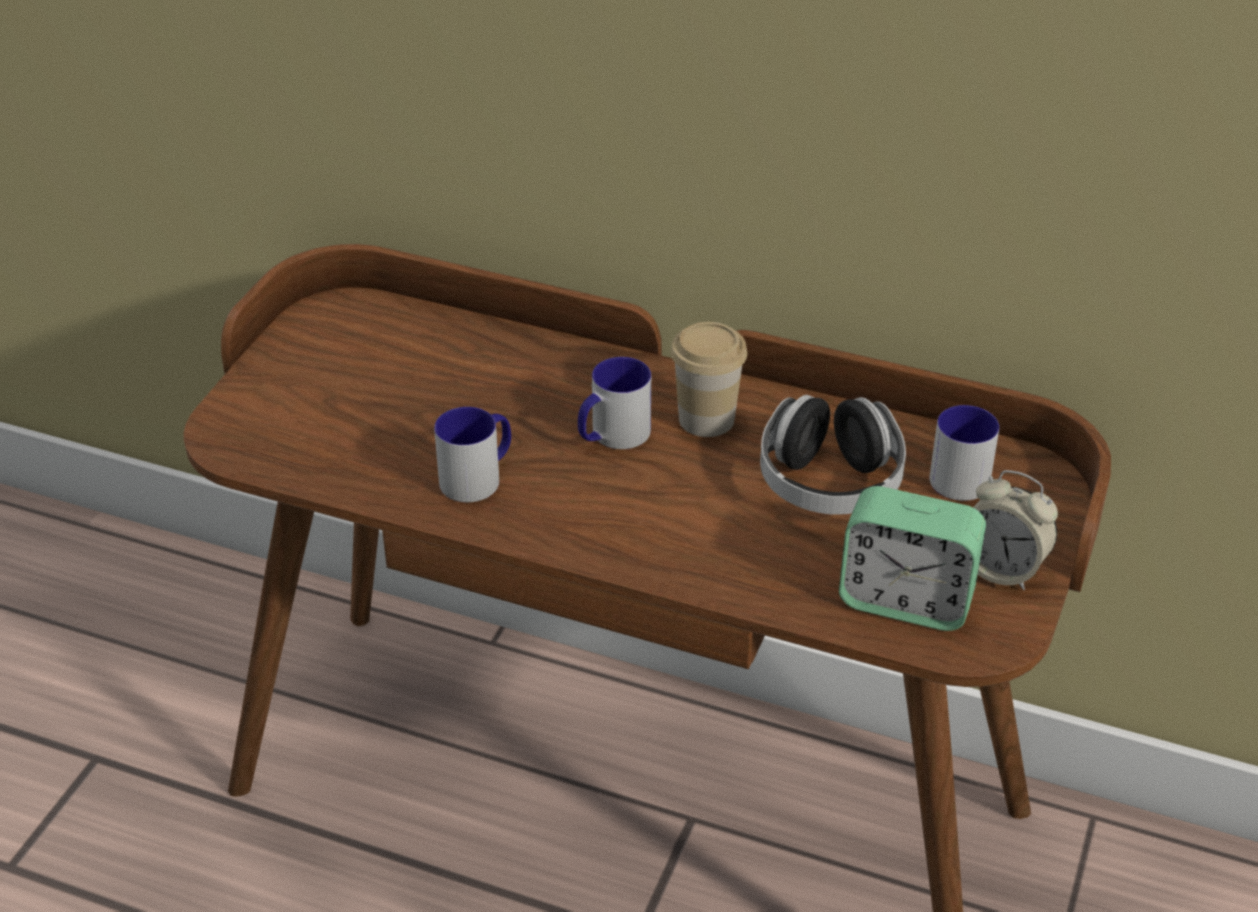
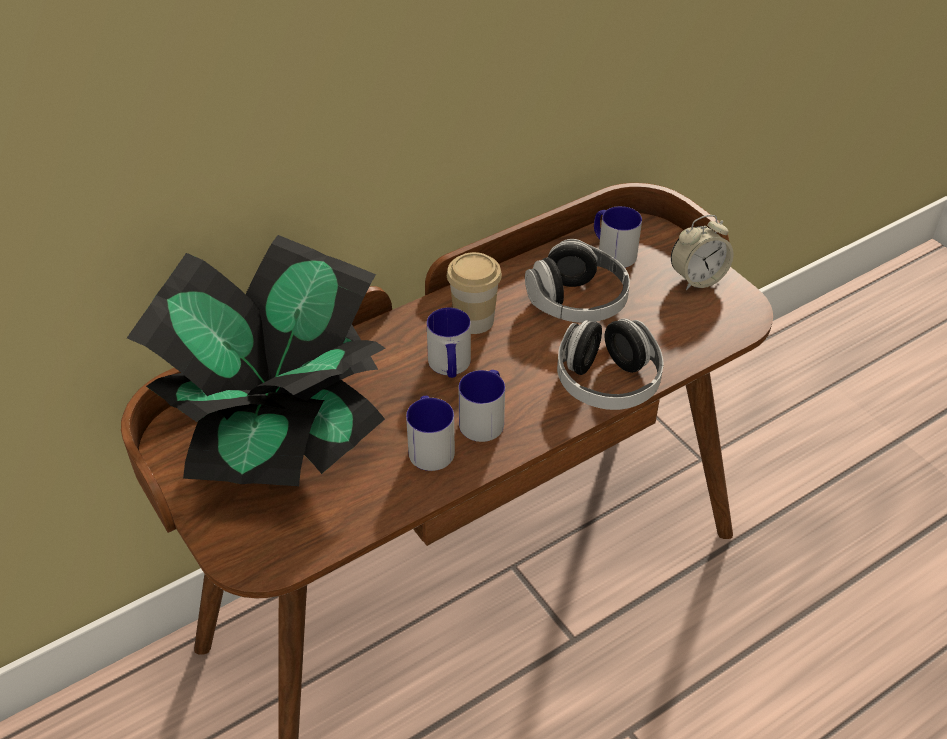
camera: 55 degrees left, 5 degrees up
alarm clock [839,486,986,631] -> none
none -> potted plant [127,235,386,486]
none -> mug [459,370,505,442]
none -> headphones [557,318,664,410]

